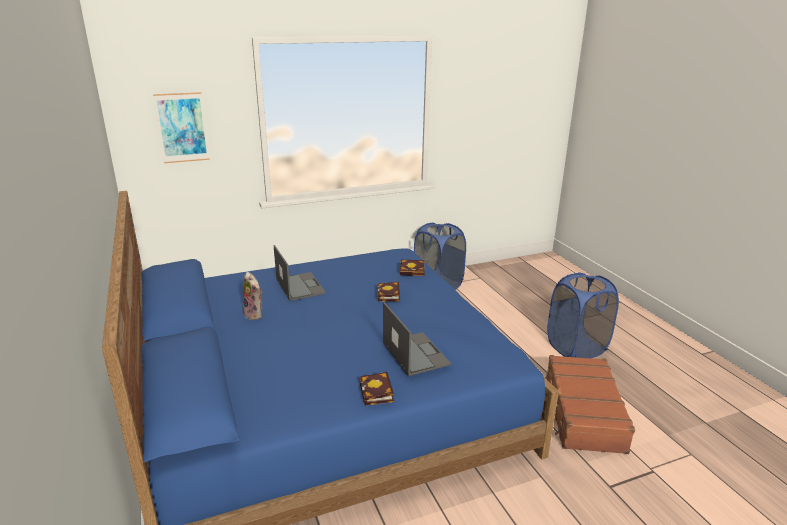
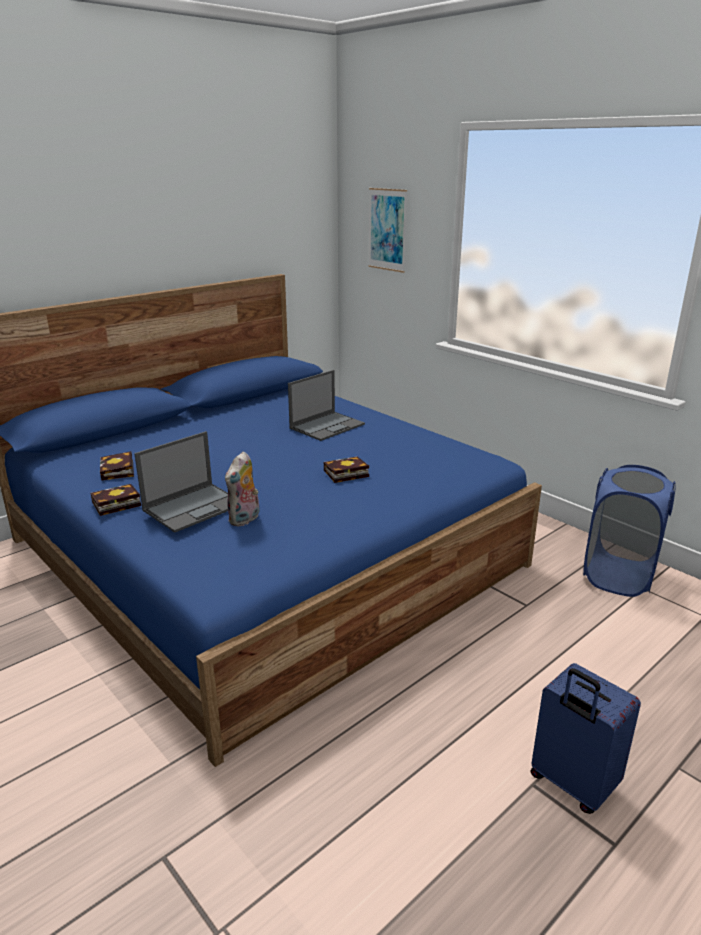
camera: 70 degrees right, 0 degrees up
plush toy [243,272,262,320] -> plush toy moved to [225,451,259,527]
book [400,260,425,276] -> book moved to [100,451,134,480]
brown suitcase [545,355,635,454] -> none
blue laundry basket [547,273,619,358] -> blue suitcase [531,663,641,814]

